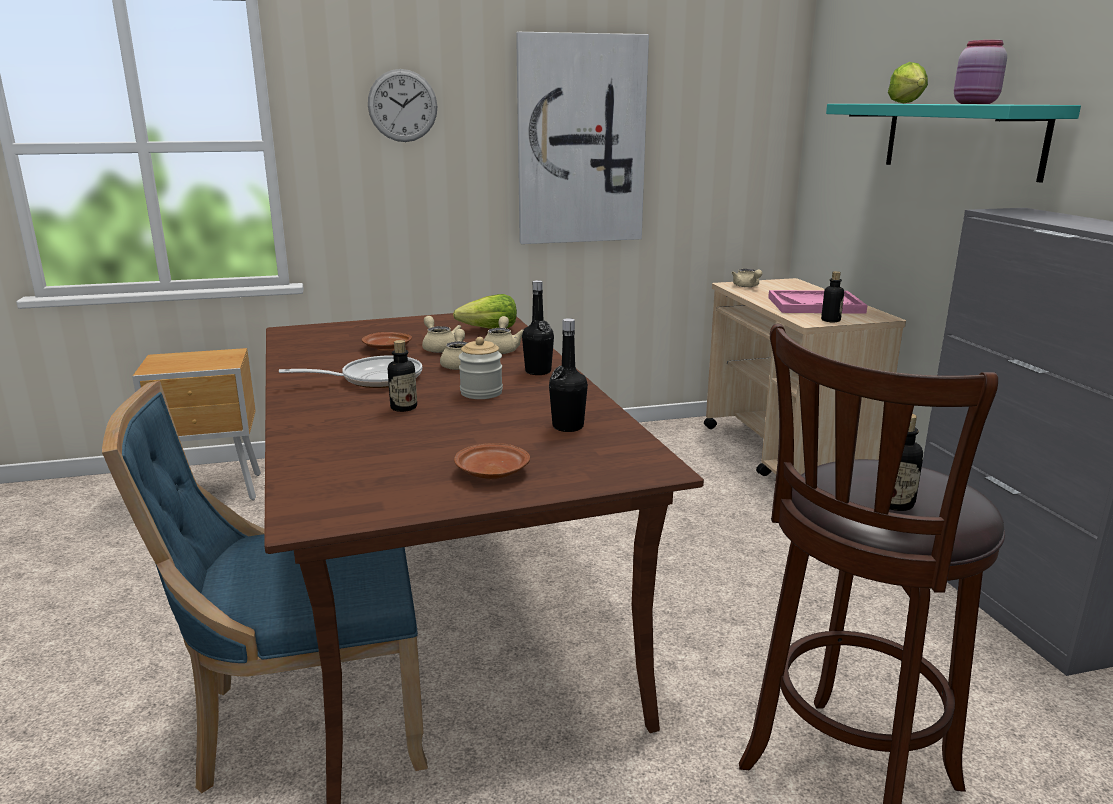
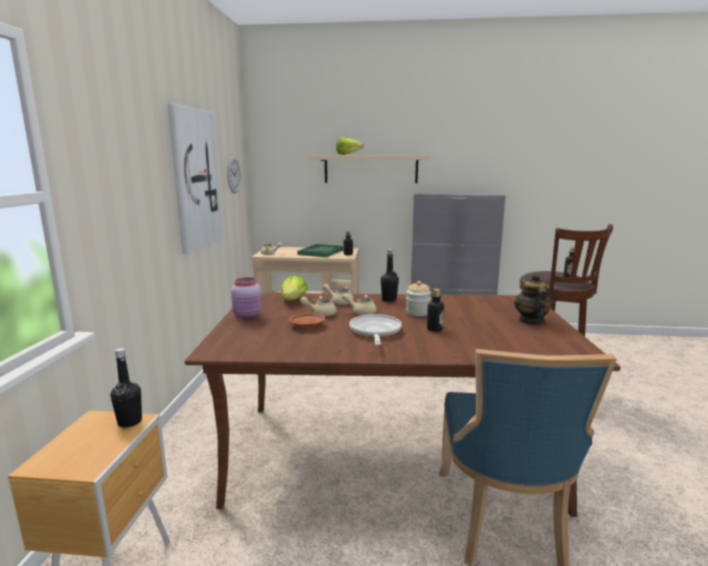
camera: 70 degrees left, 5 degrees down
wall clock [368,69,437,142] -> wall clock moved to [227,157,241,193]
brown plate [454,443,530,479] -> teapot [514,273,553,324]
black bottle [549,318,588,432] -> black bottle moved to [110,348,142,428]
pink tray [768,290,868,314] -> green tray [297,244,343,257]
turquoise shelf [826,104,1081,183] -> beige shelf [309,155,431,183]
pink jar [954,40,1007,104] -> pink jar moved to [231,277,262,320]

